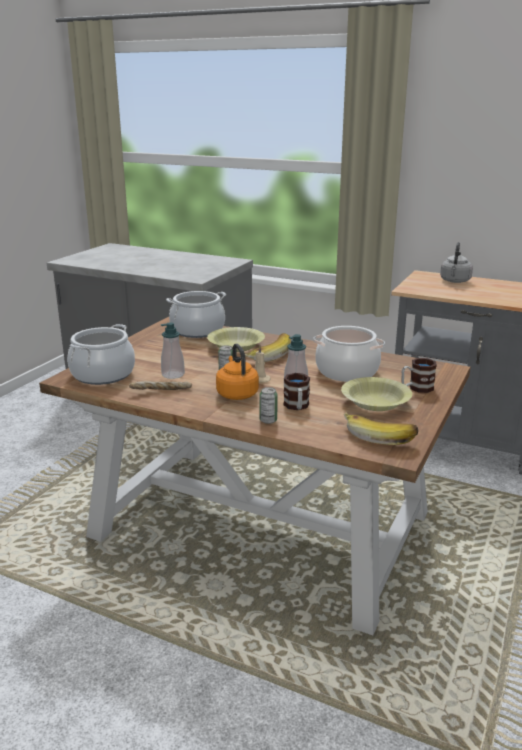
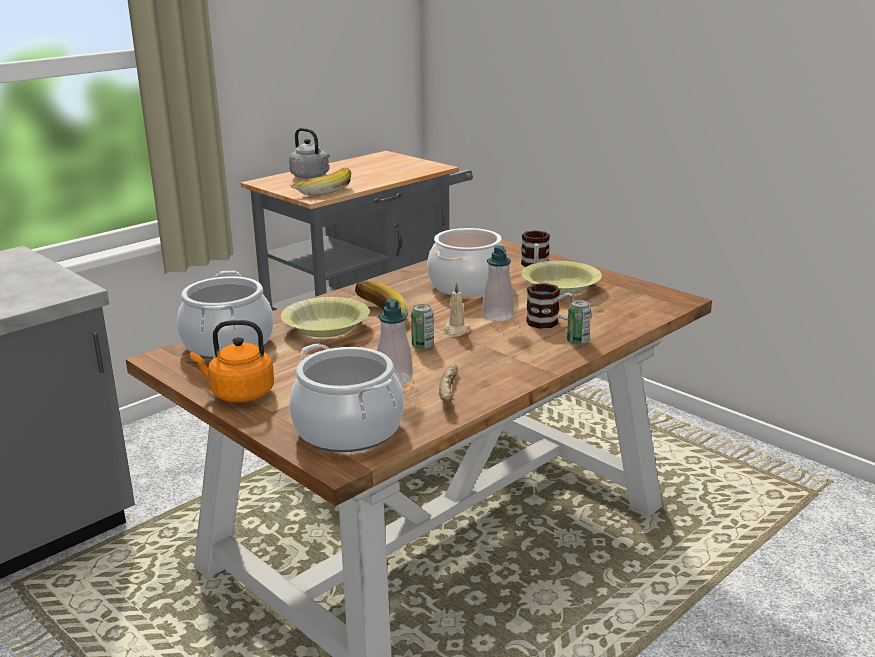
camera: 70 degrees left, 0 degrees up
orange kettle [216,343,259,400] -> orange kettle moved to [190,320,274,402]
banana [344,412,418,445] -> banana moved to [290,168,351,196]

